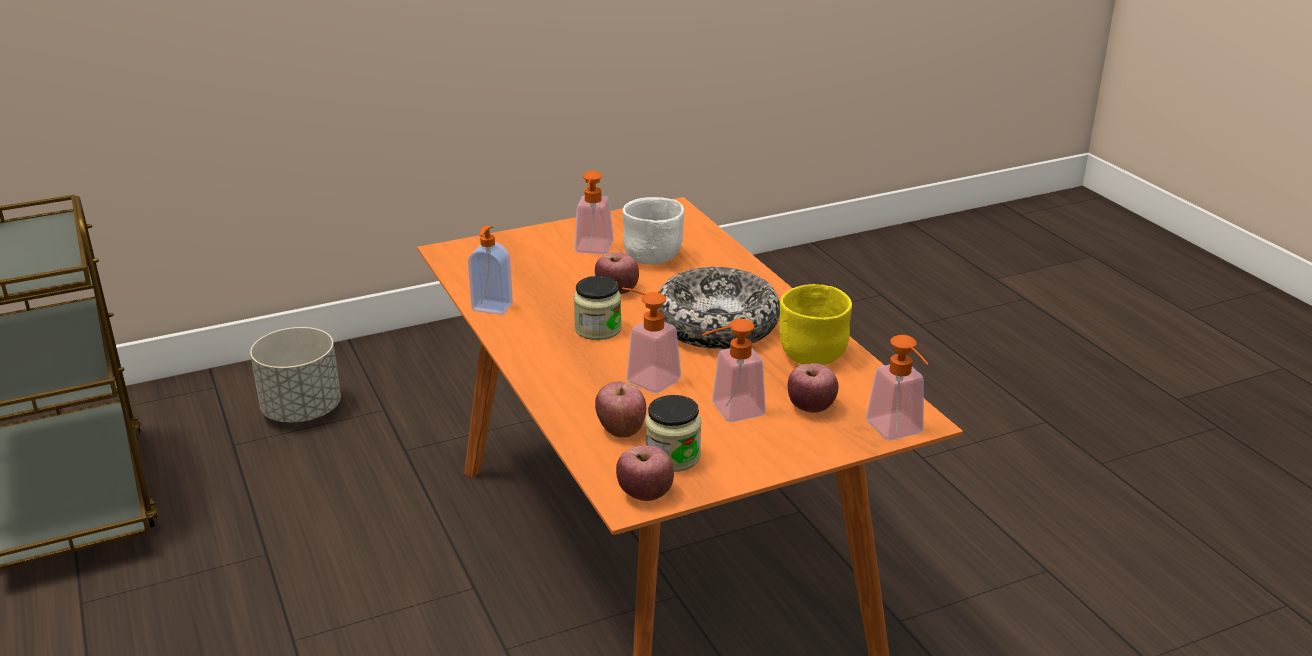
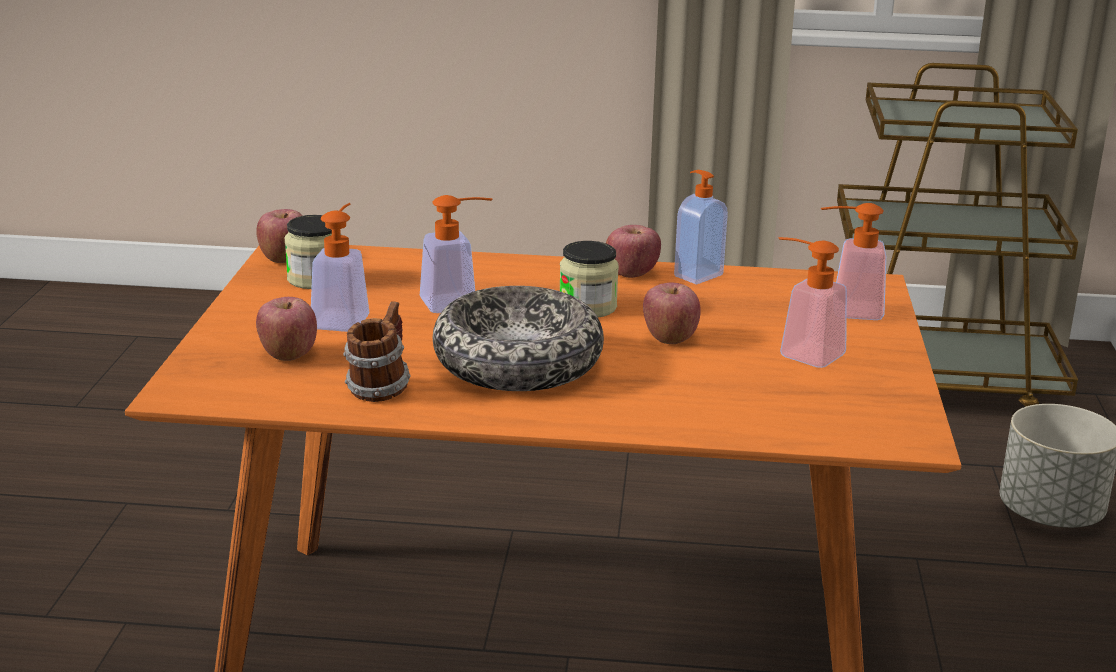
camera: 120 degrees right, 5 degrees down
apple [595,382,646,438] -> apple moved to [606,225,661,278]
white bowl [622,197,684,265] -> none
yellow bowl [779,284,852,365] -> mug [343,301,411,402]
soap dispenser [866,335,928,440] -> soap dispenser moved to [821,203,886,320]

